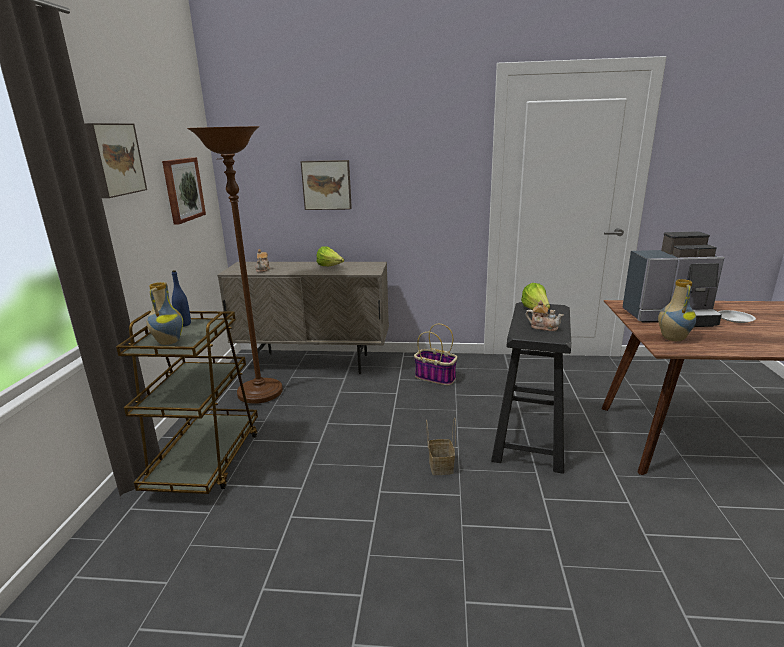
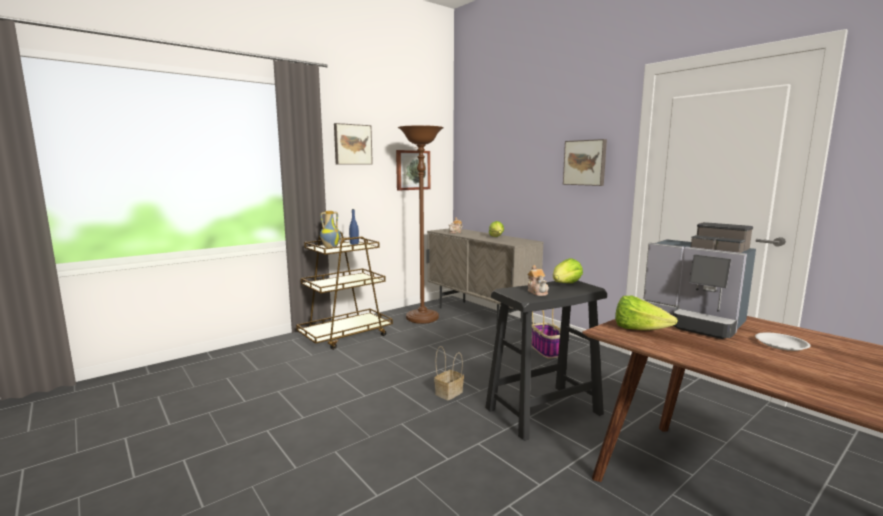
camera: 45 degrees right, 10 degrees down
picture [300,160,352,210] -> picture moved to [563,139,607,186]
vase [658,279,696,341] -> lettuce [615,296,678,330]

